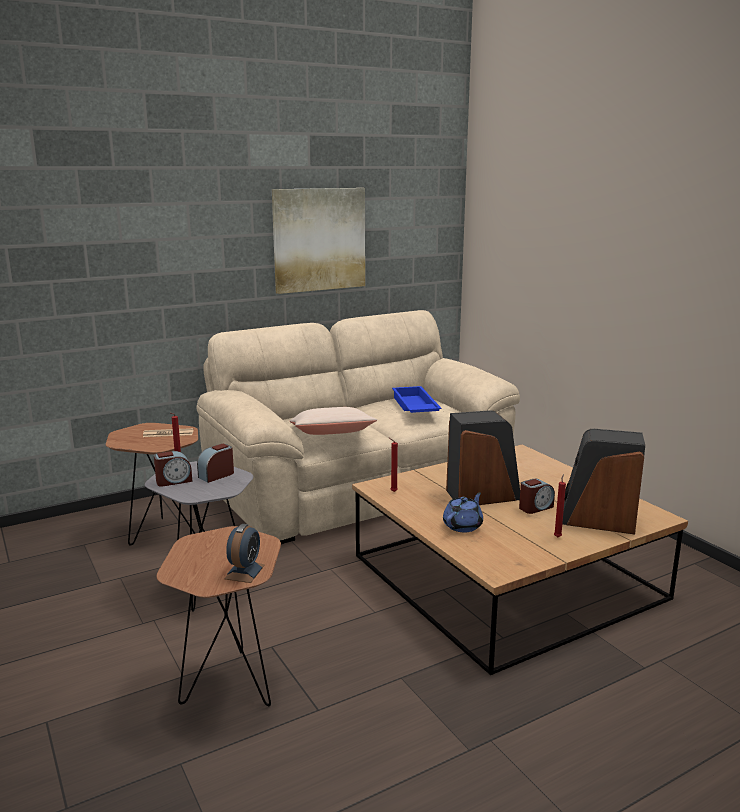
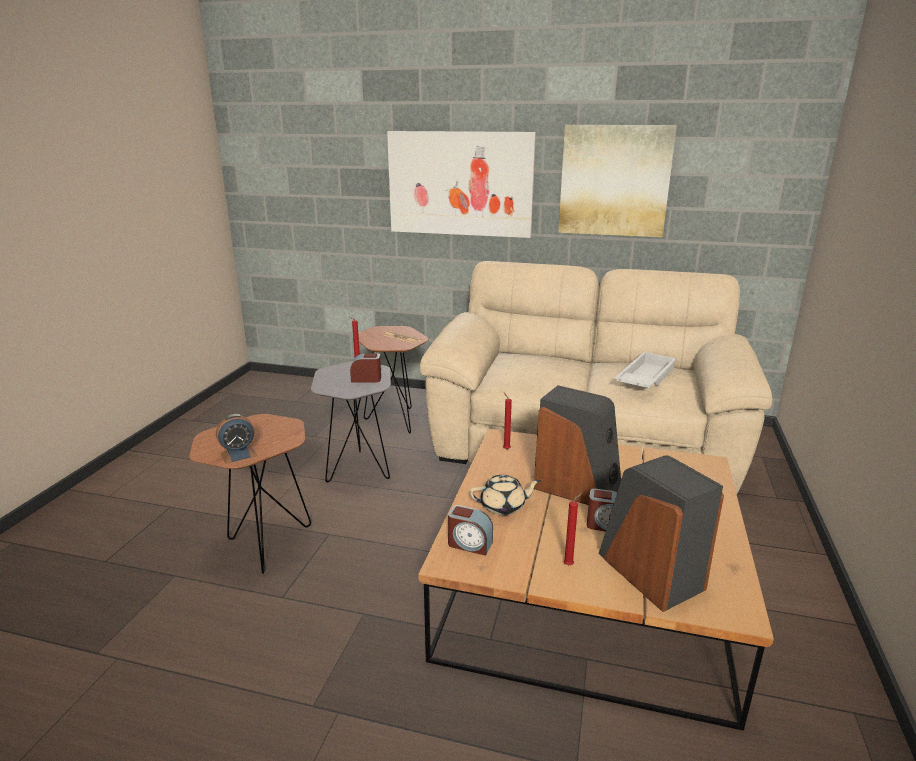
camera: 45 degrees right, 5 degrees up
alarm clock [154,451,192,487] -> alarm clock moved to [448,505,493,556]
beige pillow [290,407,377,435] -> none
blue tray [392,386,441,413] -> white tray [615,352,677,388]
blue teapot [443,492,483,532] -> beige teapot [470,475,541,515]
none -> picture [387,131,536,238]

